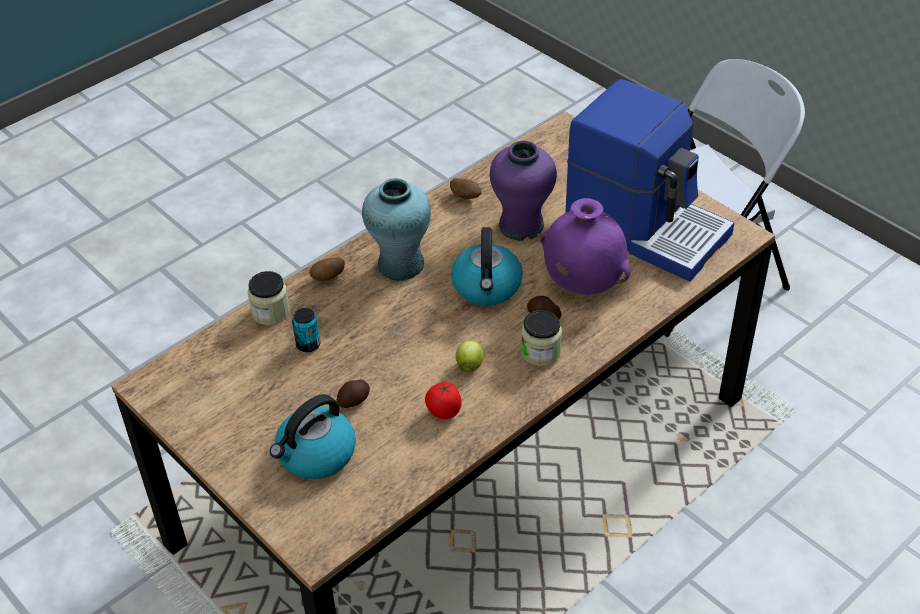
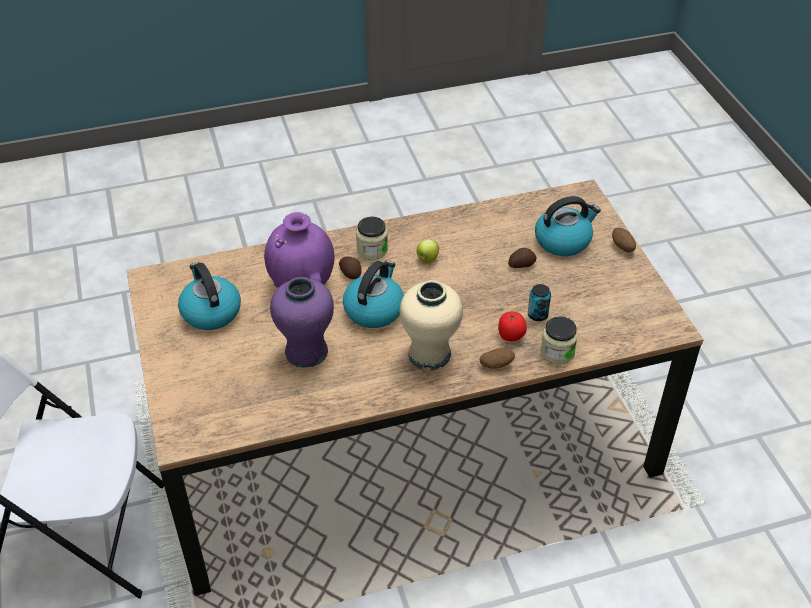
camera: 155 degrees left, 0 degrees up
turquoise vase [362,178,431,281] -> beige vase [400,280,463,370]
tomato [425,382,462,419] -> tomato moved to [498,311,527,341]
potato [450,178,482,199] -> potato moved to [612,228,636,252]
coffee machine [565,79,734,282] -> kettle [178,262,241,330]

